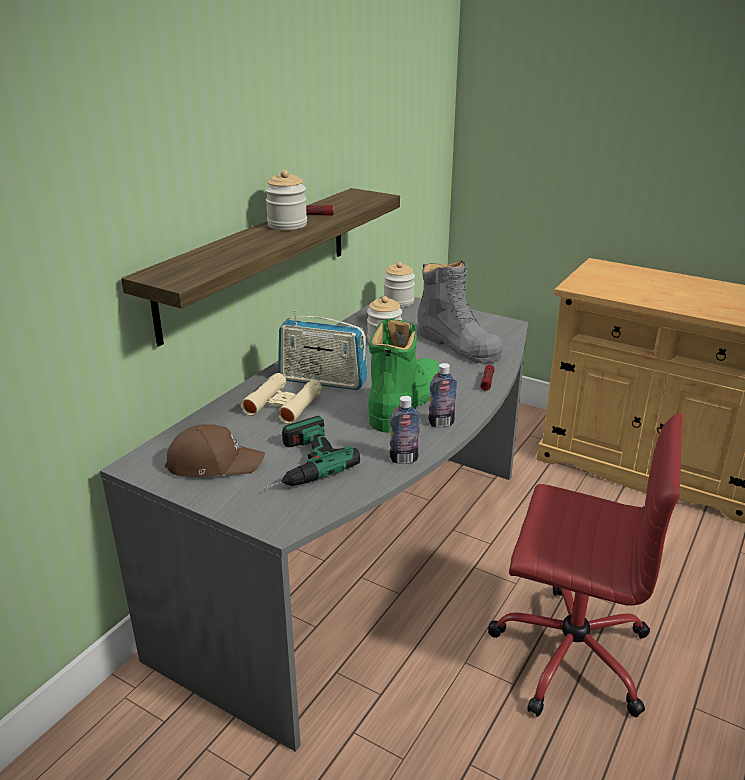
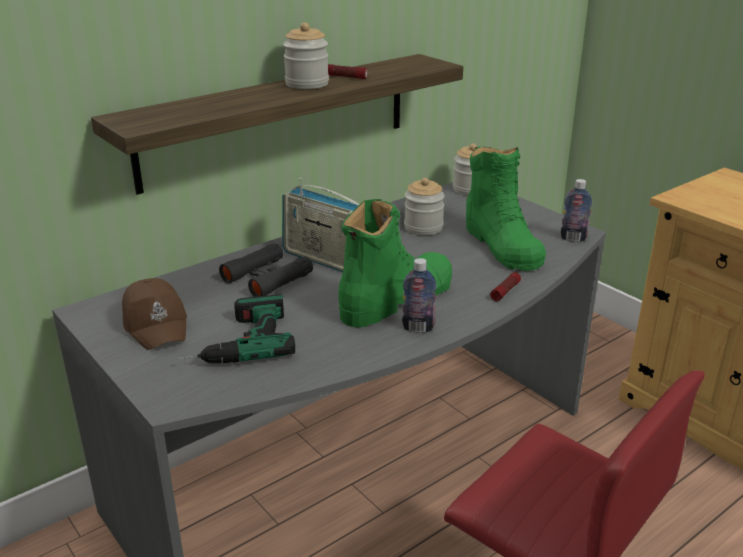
camera: 20 degrees right, 0 degrees up
brown cap [165,424,265,477] -> brown cap turned 45 degrees clockwise [122,278,187,350]
beige binoculars [241,373,322,424] -> black binoculars [219,243,313,297]
bottle [389,396,421,464] -> bottle moved to [560,179,592,242]
grey boot [418,260,504,363] -> green boot [466,146,546,271]

